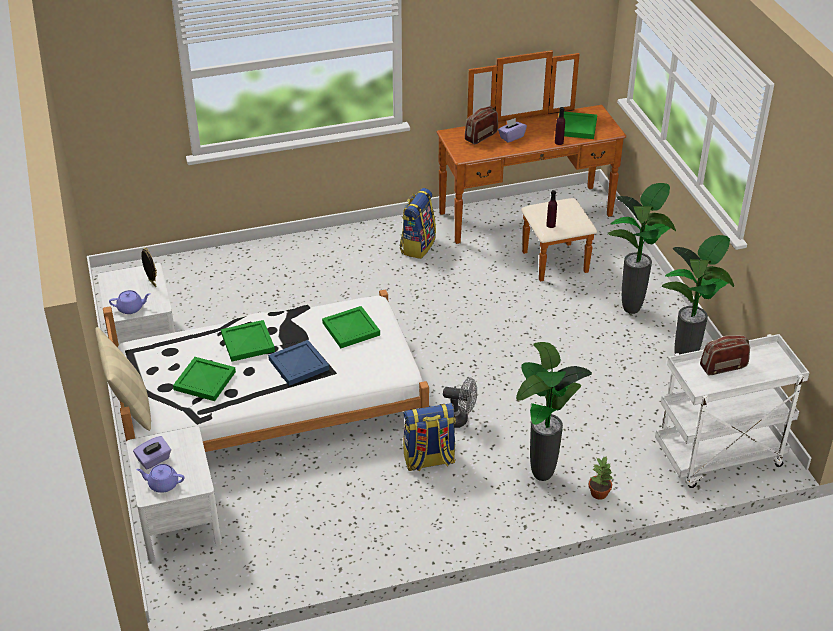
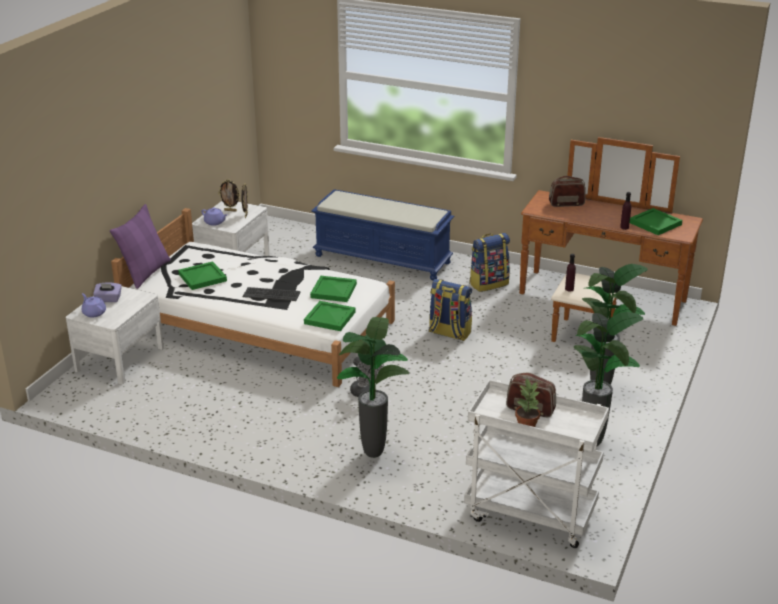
camera: 40 degrees right, 10 degrees down
beige pillow [95,327,151,431] -> purple pillow [110,204,171,289]
green tray [221,320,275,362] -> green tray moved to [304,301,356,331]
blue tray [268,340,329,386] -> keyboard [243,287,300,301]
backpack [403,403,456,472] -> backpack moved to [429,279,472,341]
purple tissue box [498,118,527,143] -> none
potted plant [589,457,613,500] -> potted plant moved to [515,378,540,427]
none -> picture frame [218,179,240,212]
none -> blue bench [311,189,454,280]

